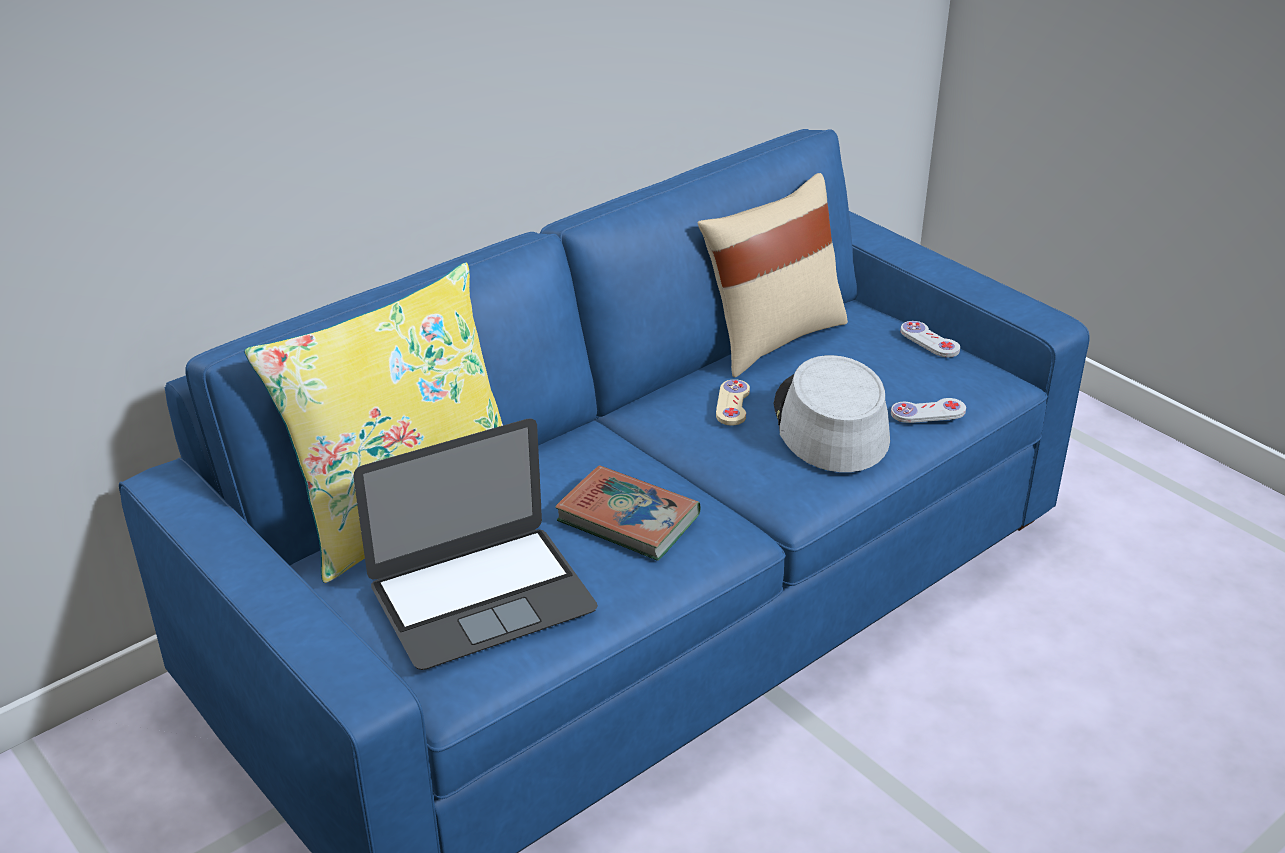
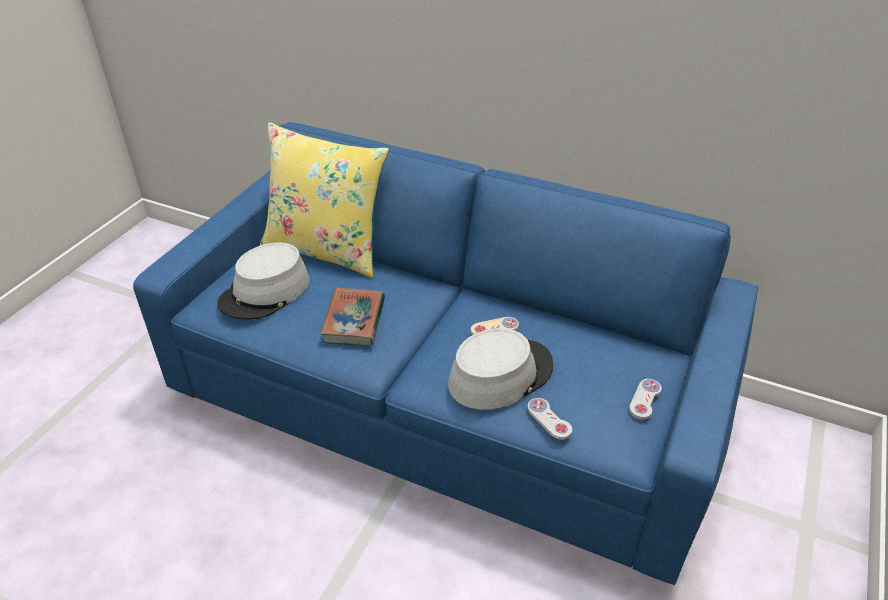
camera: 65 degrees right, 5 degrees up
laptop [353,418,598,670] -> grey hat [217,242,309,319]
beige pillow [698,173,848,377] -> none

